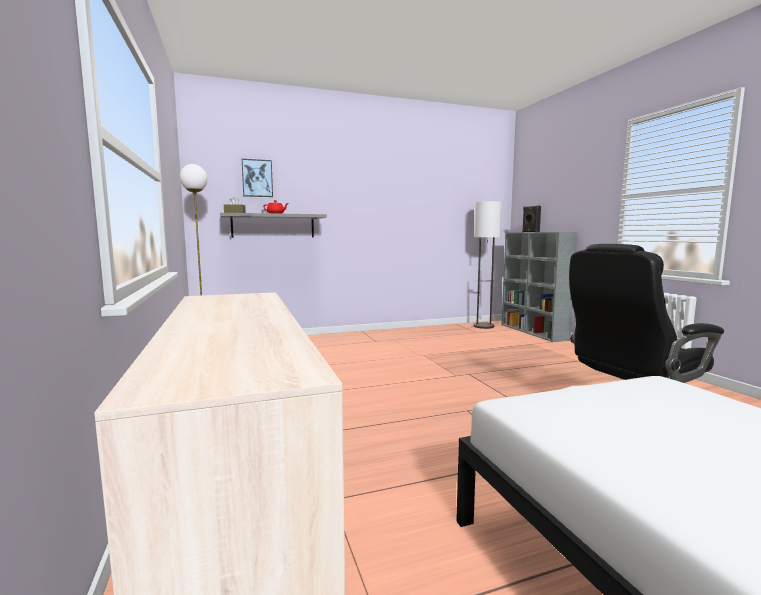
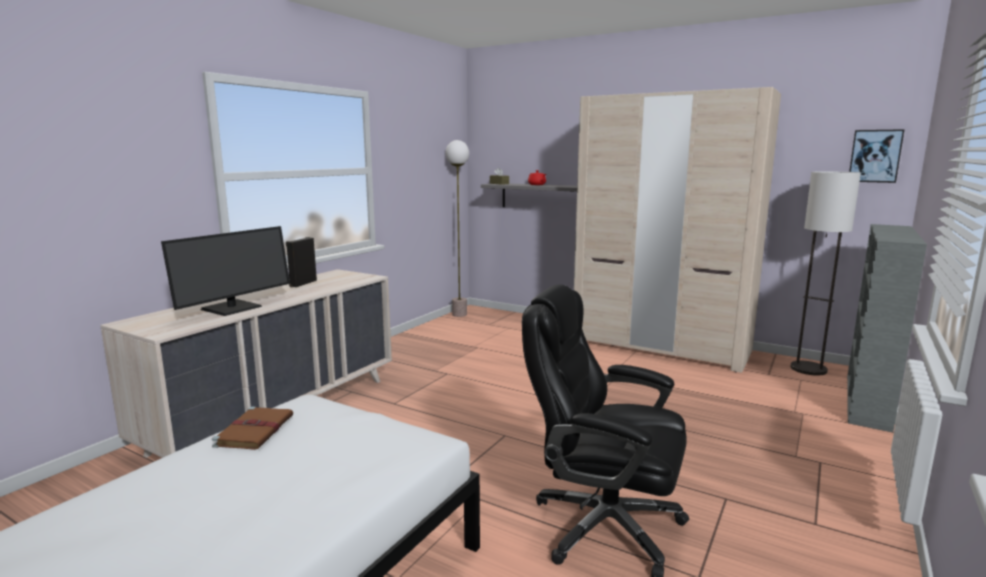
camera: 50 degrees right, 5 degrees up
picture [242,159,273,197] -> picture moved to [849,129,904,183]
black speaker [522,206,541,232] -> black speaker moved to [286,237,317,287]
none -> monitor [161,226,290,316]
none -> brown book [212,407,293,450]
none -> beige wardrobe [574,87,781,373]

